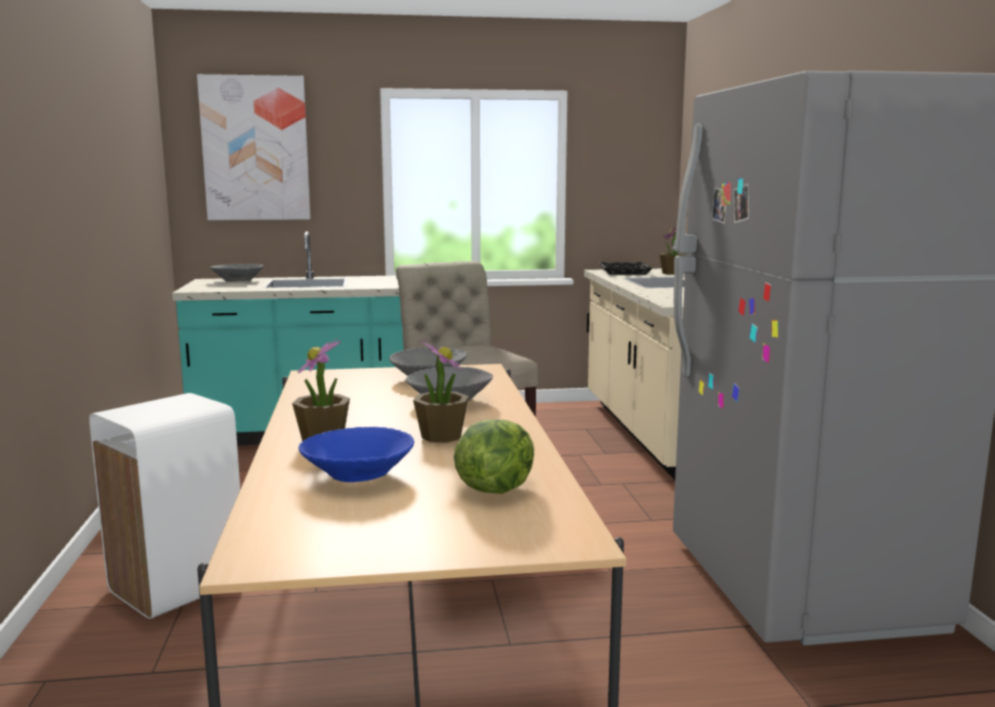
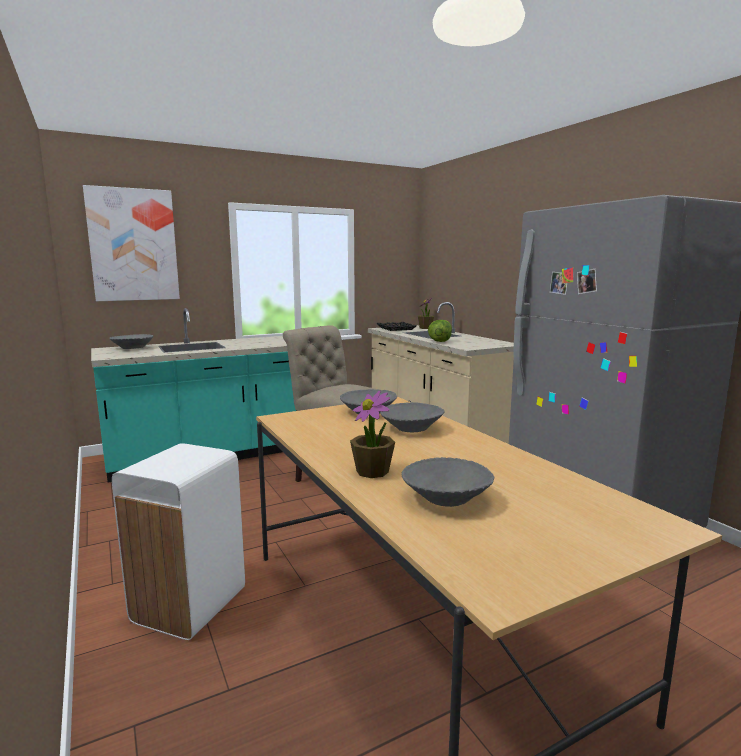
camera: 20 degrees left, 0 degrees up
blue bowl [298,427,414,482] -> grey bowl [401,457,494,507]
potted plant [413,339,469,443] -> none
lettuce [454,419,534,494] -> lettuce moved to [428,320,452,342]

